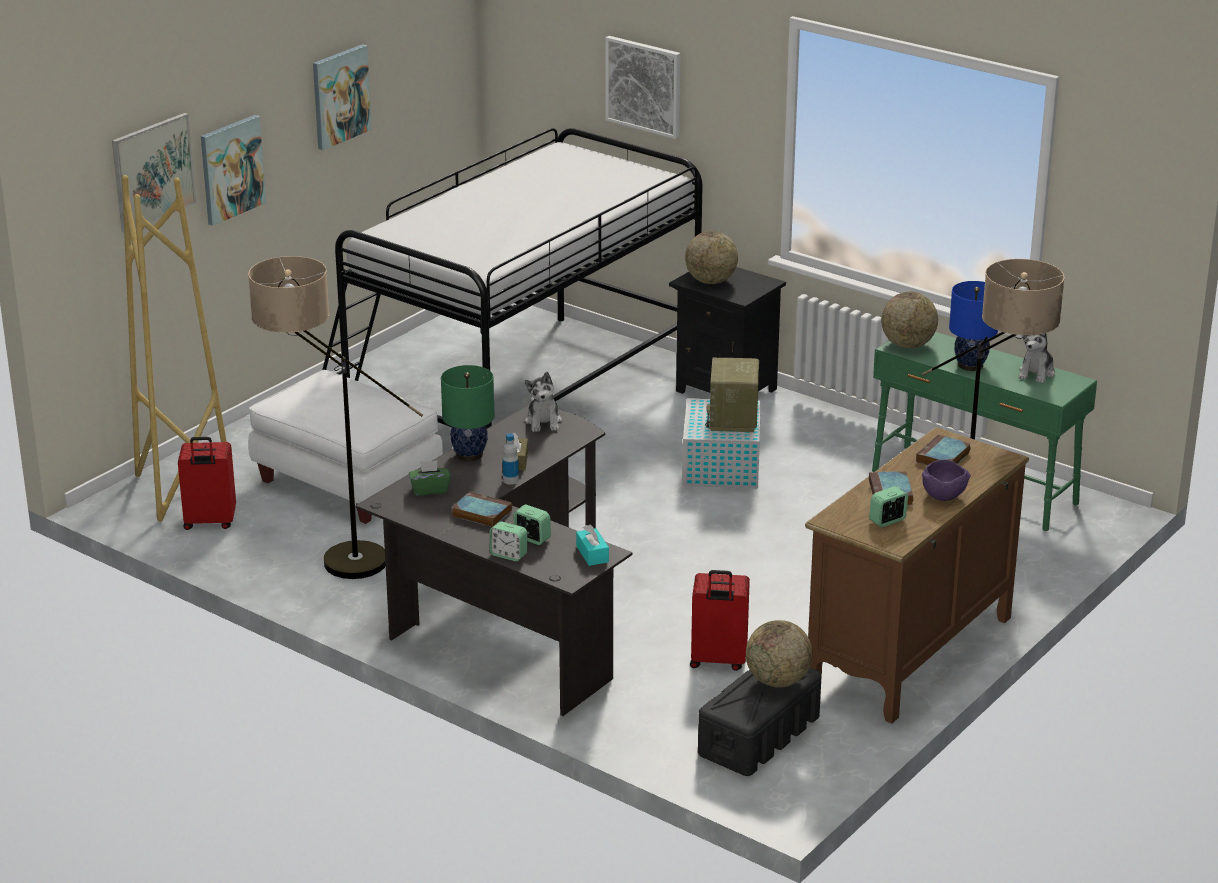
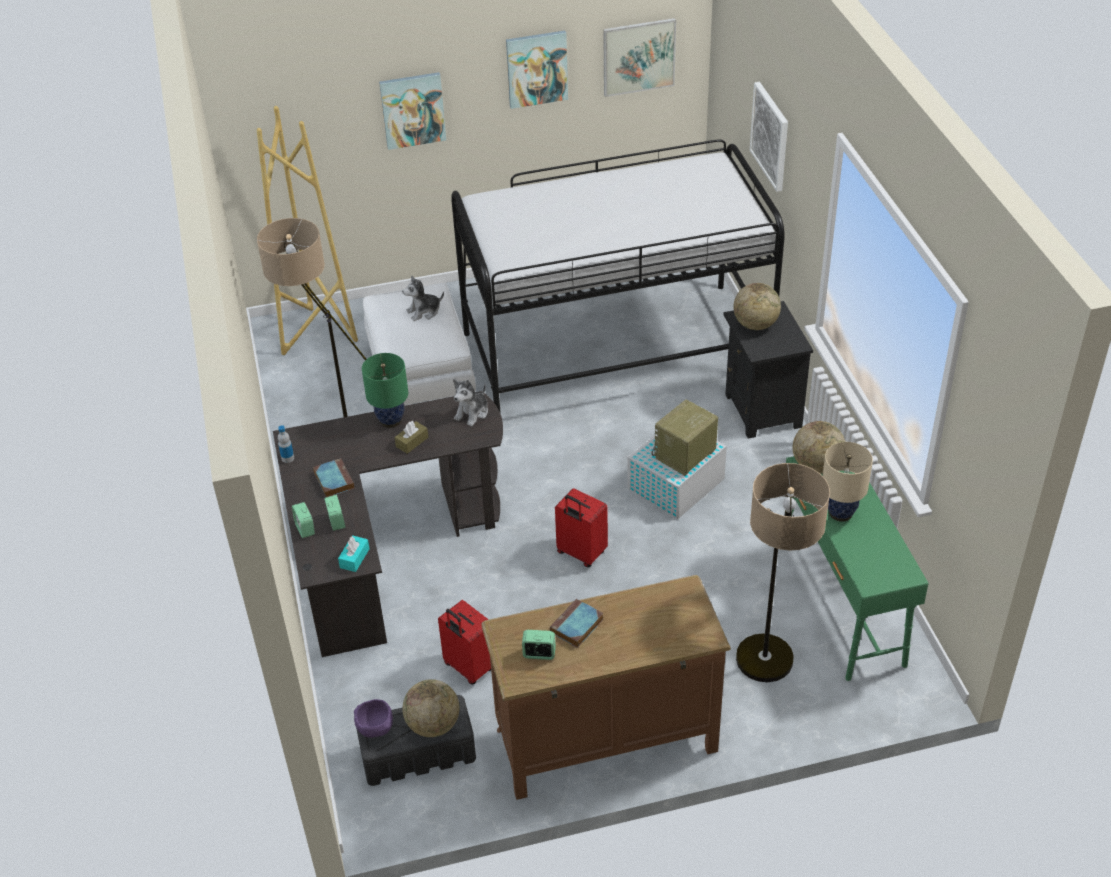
camera: 40 degrees right, 15 degrees up
picture [112,113,196,232] -> picture moved to [603,18,676,97]
red suitcase [178,437,236,530] -> red suitcase moved to [555,488,608,567]
green tissue box [409,460,451,495] -> none
bottle [503,433,519,485] -> bottle moved to [278,425,294,463]
book [916,434,971,466] -> none
purple bowl [922,459,971,501] -> purple bowl moved to [354,699,393,738]
blue table lamp [949,281,998,371] -> beige table lamp [822,442,873,521]
plush toy [1018,333,1055,383] -> plush toy moved to [402,275,444,321]

